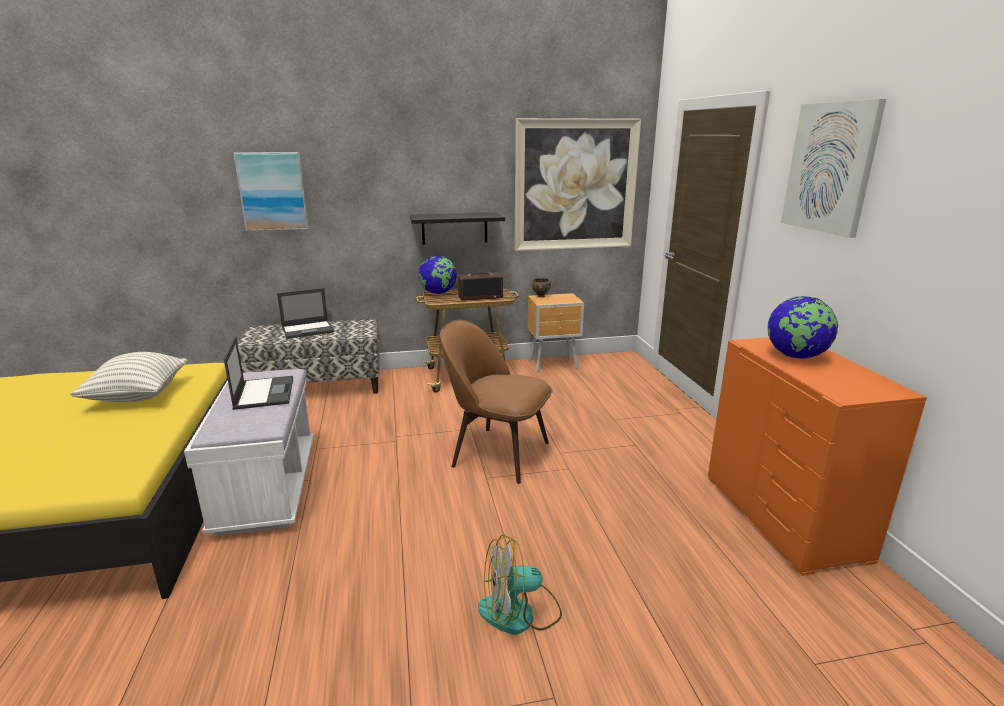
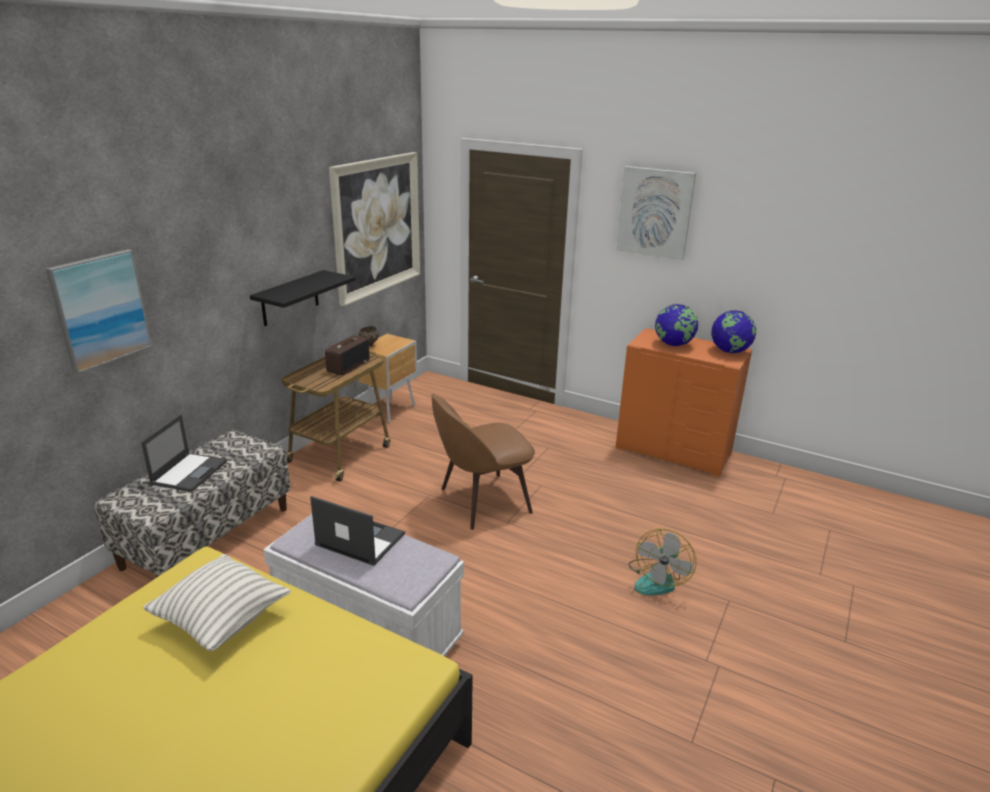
camera: 50 degrees left, 5 degrees up
globe [419,255,457,294] -> globe moved to [711,310,756,353]

